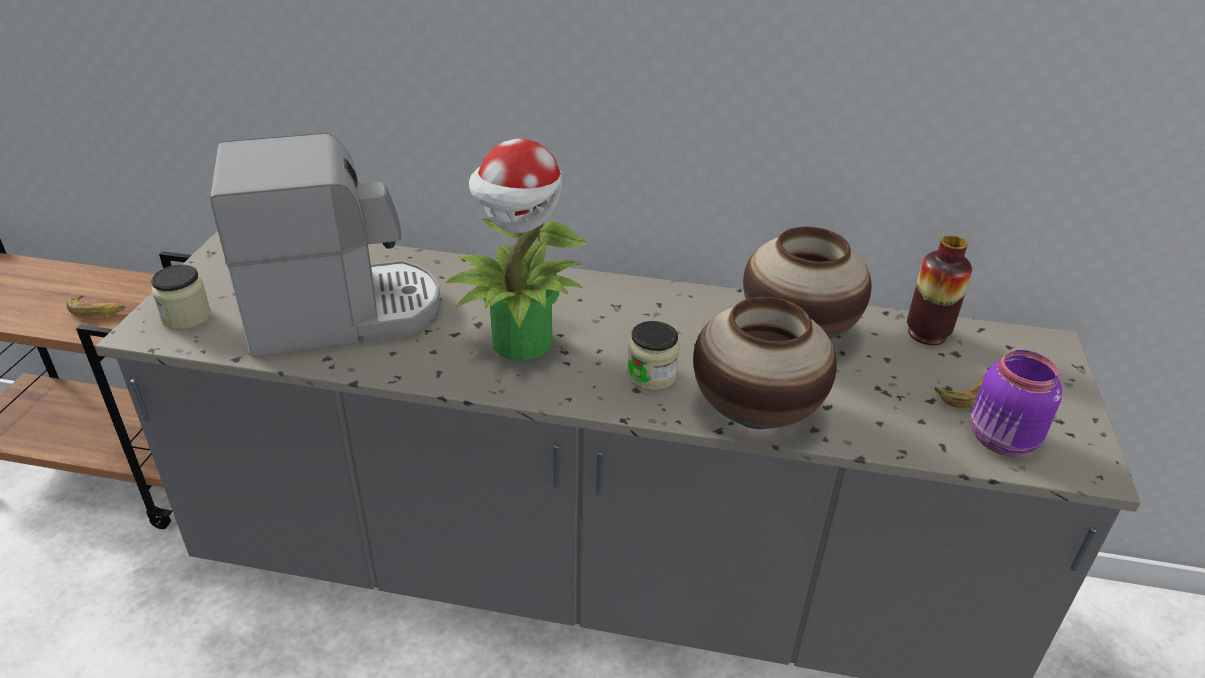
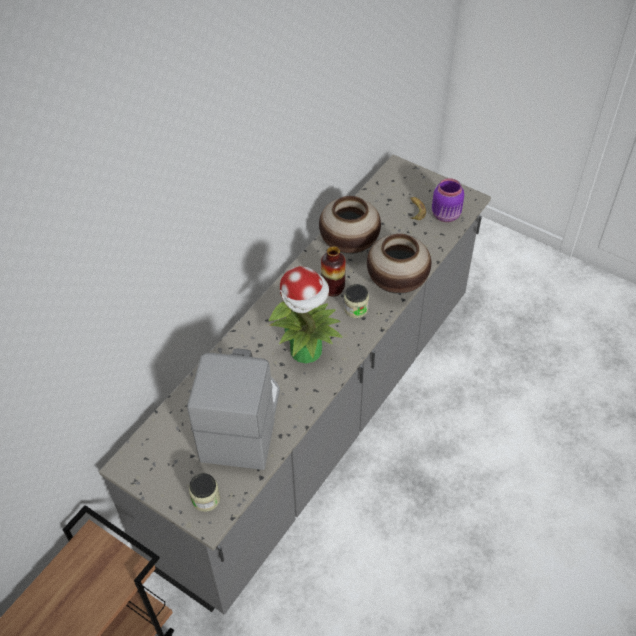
camera: 65 degrees left, 15 degrees up
banana [66,296,125,316] -> none
vase [907,235,972,345] -> vase moved to [321,246,346,296]

